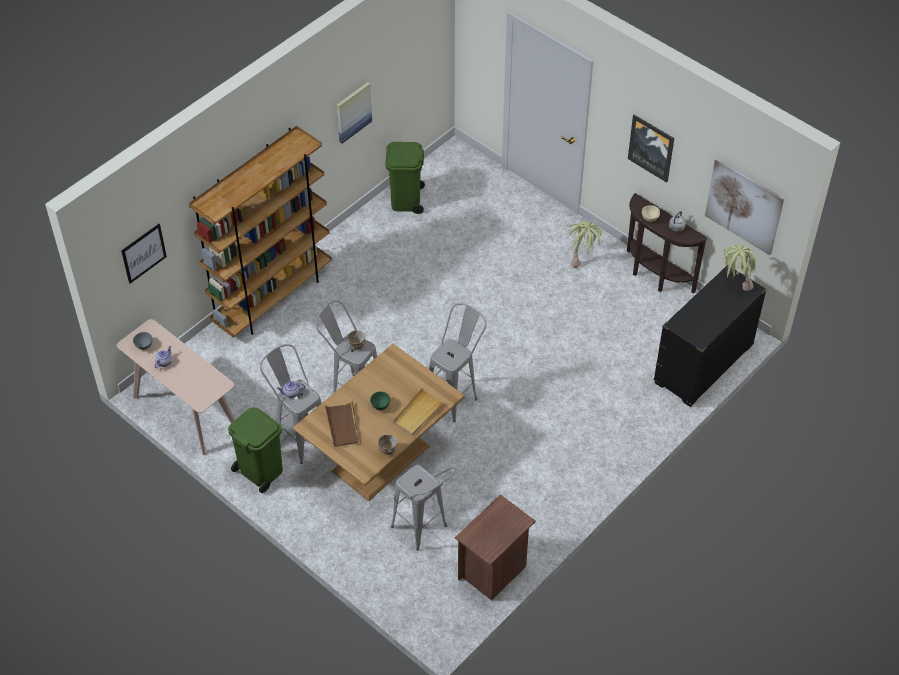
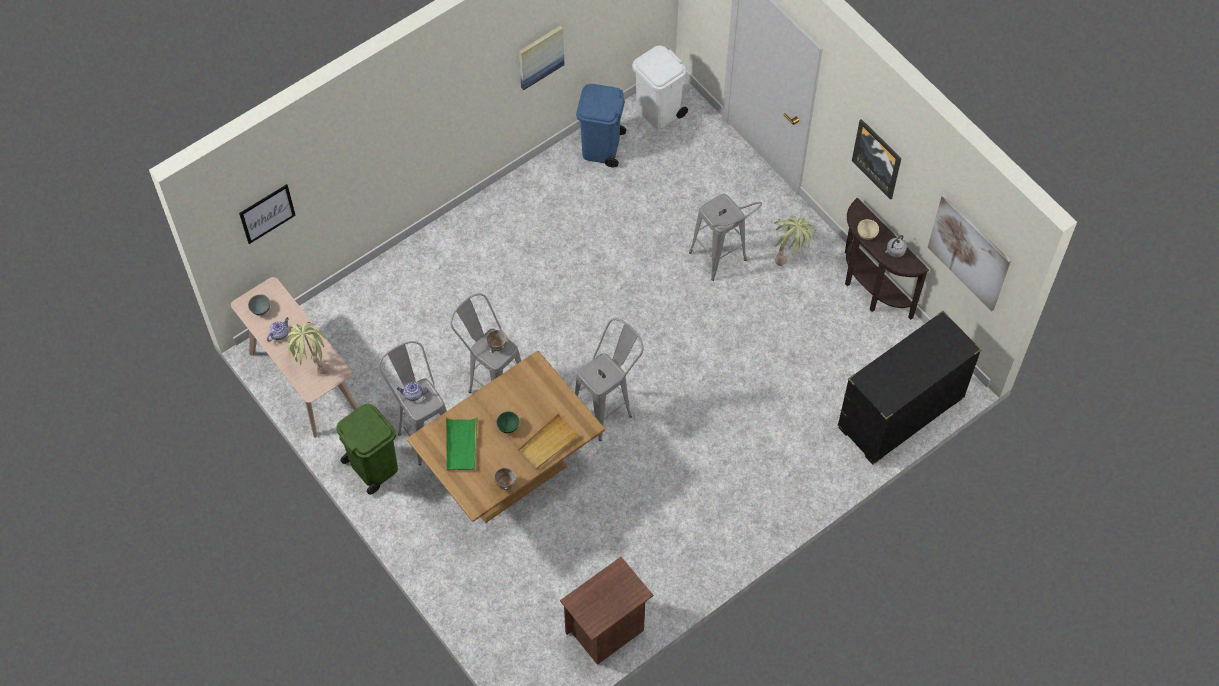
camera: 10 degrees right, 10 degrees up
brown bookcase [189,126,332,338] -> none
brown tray [325,401,358,447] -> green tray [446,417,478,470]
green trash can [385,142,425,214] -> blue trash can [576,84,626,167]
grey stool [391,465,456,551] -> grey stool moved to [689,194,762,281]
potted plant [723,244,756,291] -> potted plant moved to [287,322,330,374]
none -> white trash can [632,46,688,129]

